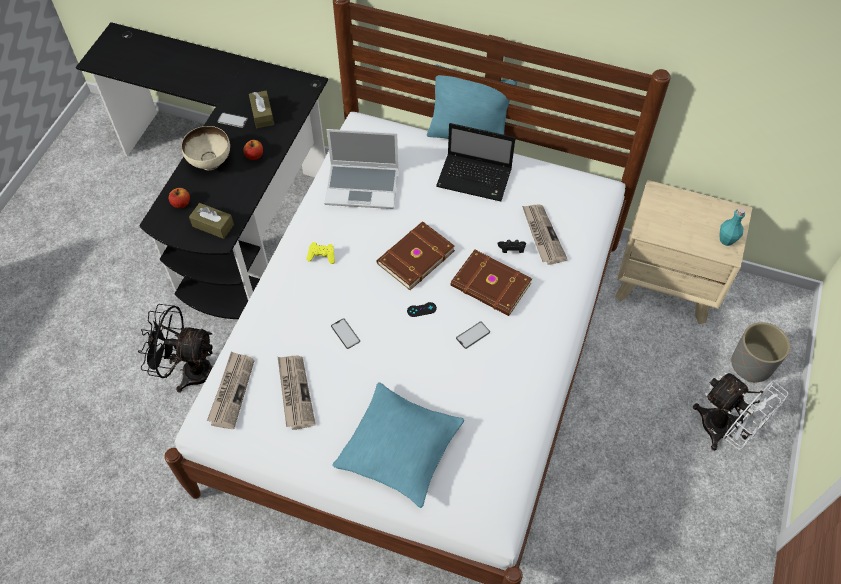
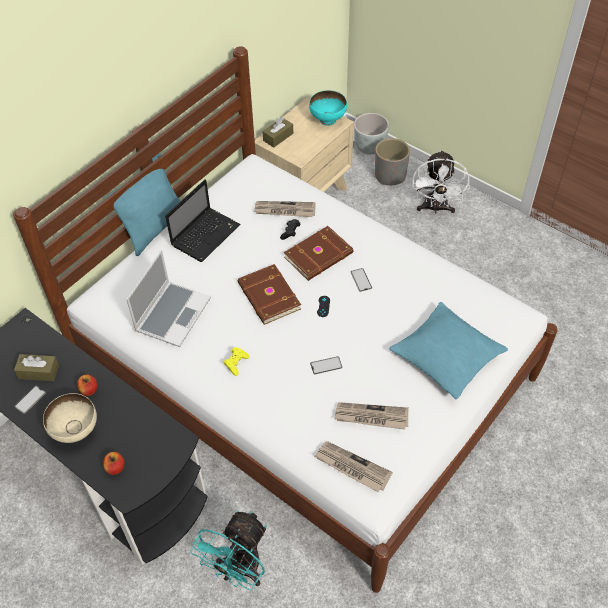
camera: 70 degrees left, 5 degrees down
black fan [138,304,213,393] -> turquoise fan [191,511,267,590]
brown tissue box [189,203,234,239] -> brown tissue box moved to [263,117,293,148]
white fan [693,373,788,451] -> white fan turned 120 degrees clockwise [413,150,469,214]
turquoise bottle [719,207,746,246] -> turquoise bowl [309,90,347,126]
none -> grey planter [354,113,389,154]

